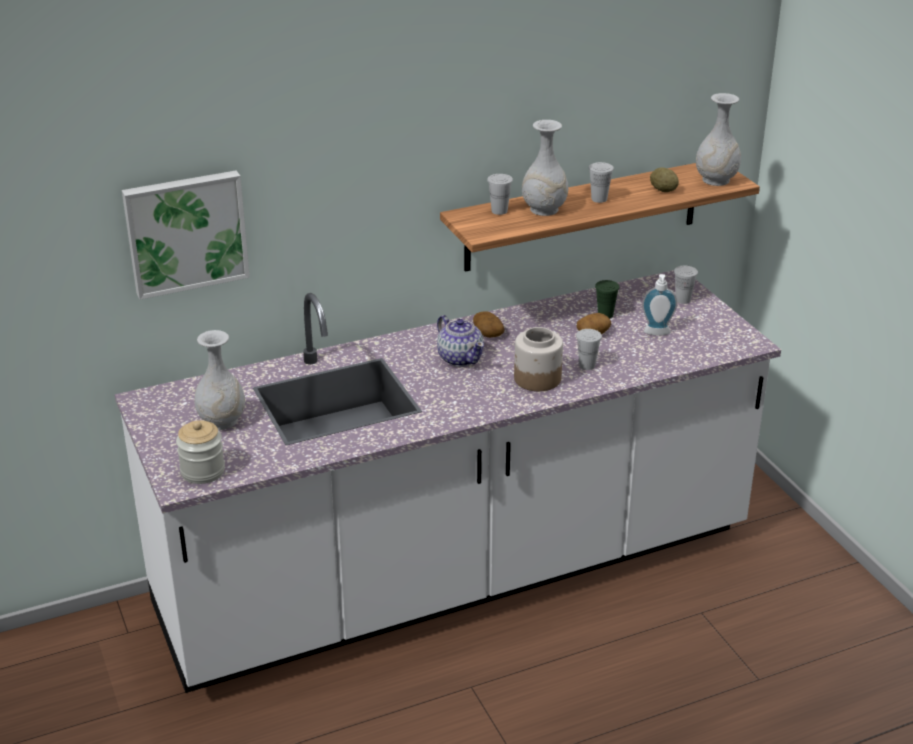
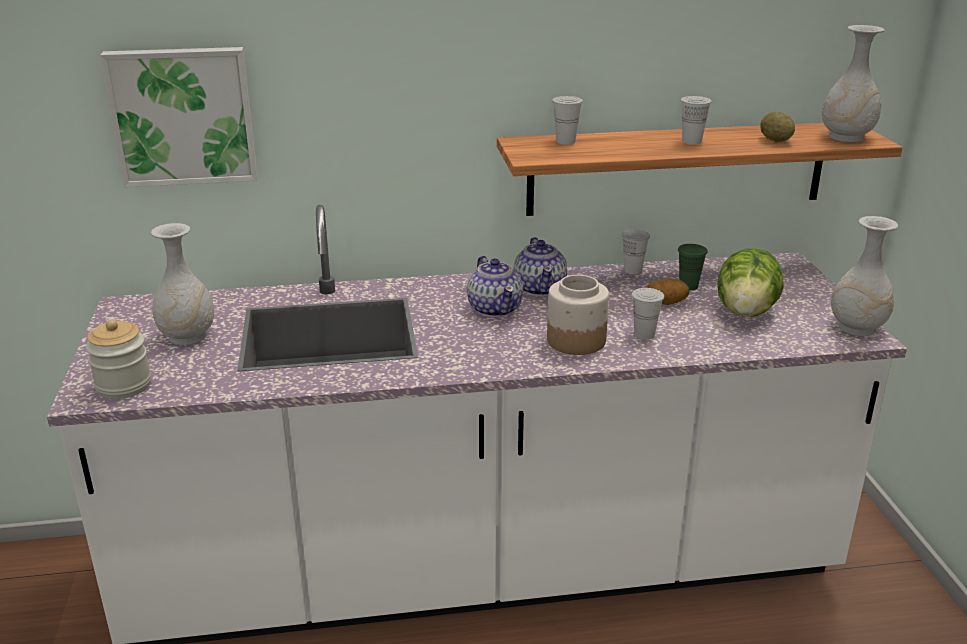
camera: 15 degrees right, 5 degrees down
potato [473,311,505,338] -> teapot [514,237,567,296]
white vase [522,120,568,216] -> white vase moved to [831,216,898,336]
soap dispenser [642,274,677,336] -> lettuce [717,248,784,317]
white cup [674,266,698,304] -> white cup moved to [622,229,650,274]

